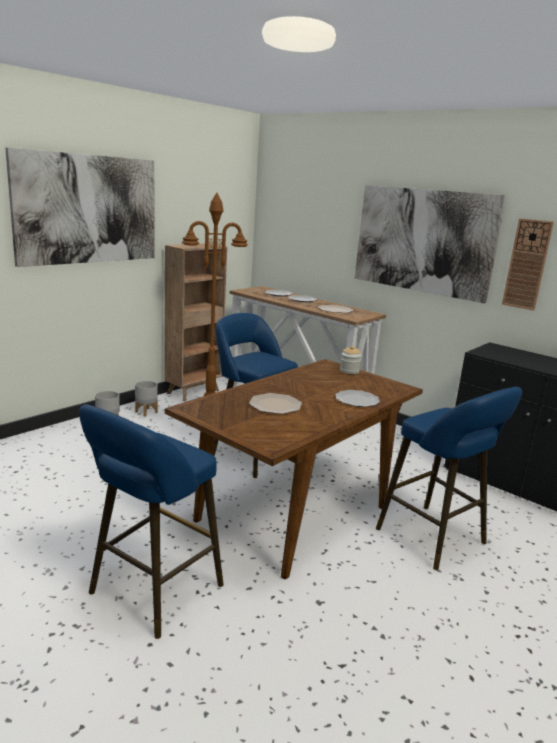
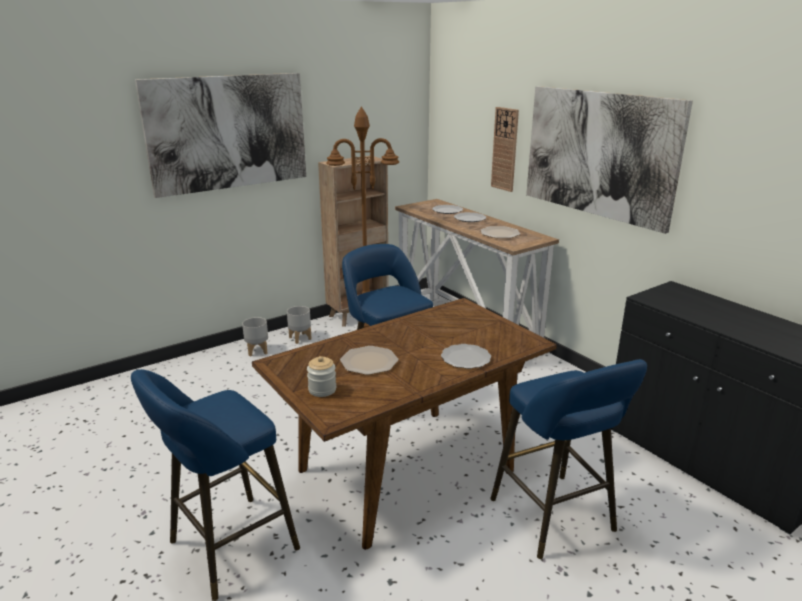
camera: 15 degrees right, 5 degrees up
jar [340,346,361,374] -> jar moved to [307,356,336,397]
wall clock [502,218,554,311] -> wall clock moved to [491,107,519,192]

